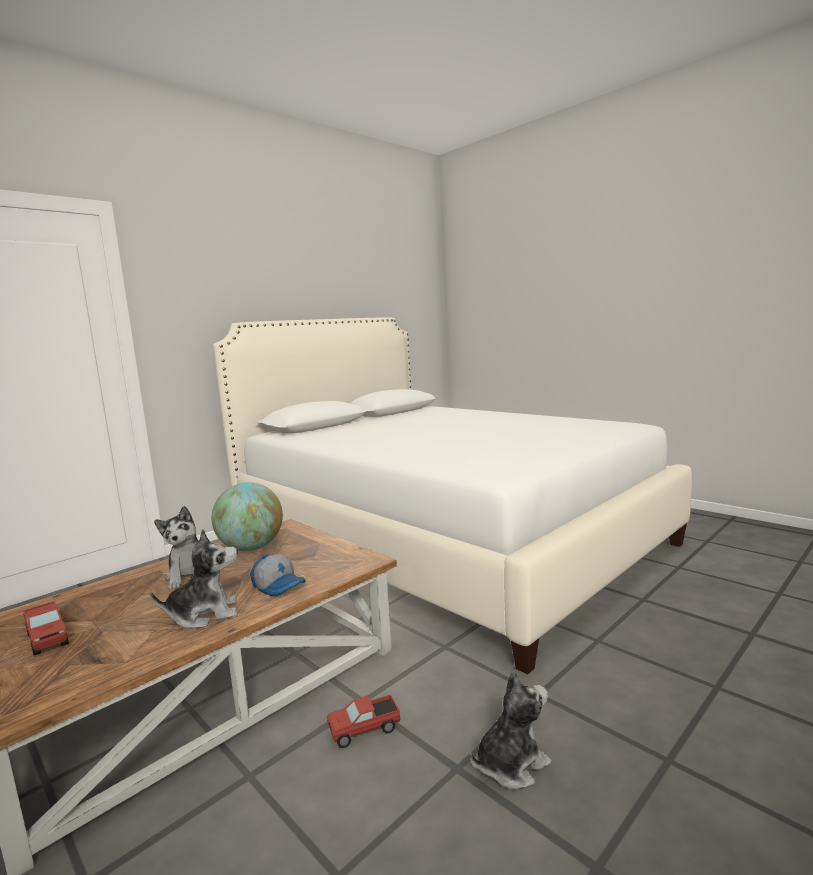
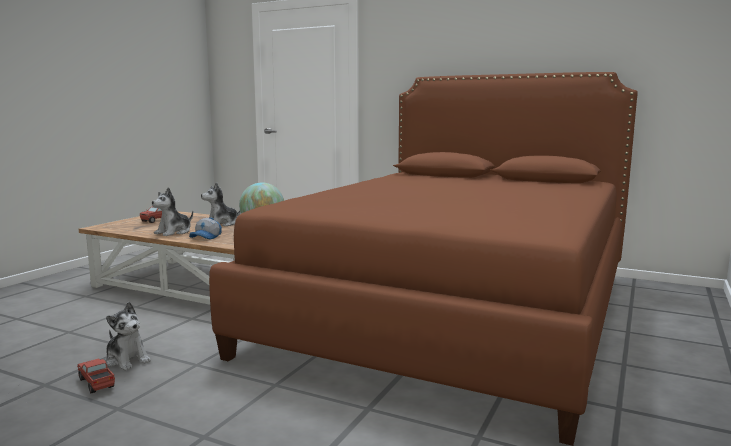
camera: 70 degrees right, 0 degrees up
plush toy [150,529,238,629] -> plush toy turned 75 degrees clockwise [152,187,193,236]
white bed [213,317,692,675] -> brown bed [209,72,638,446]
toy truck [327,694,400,748] -> toy truck moved to [77,359,115,393]

